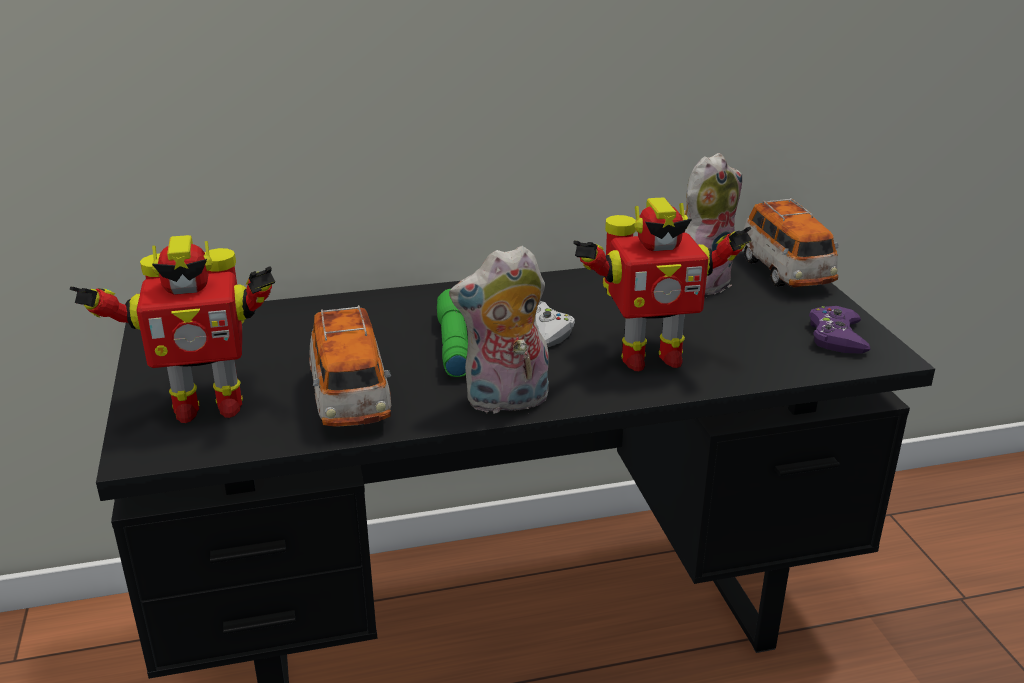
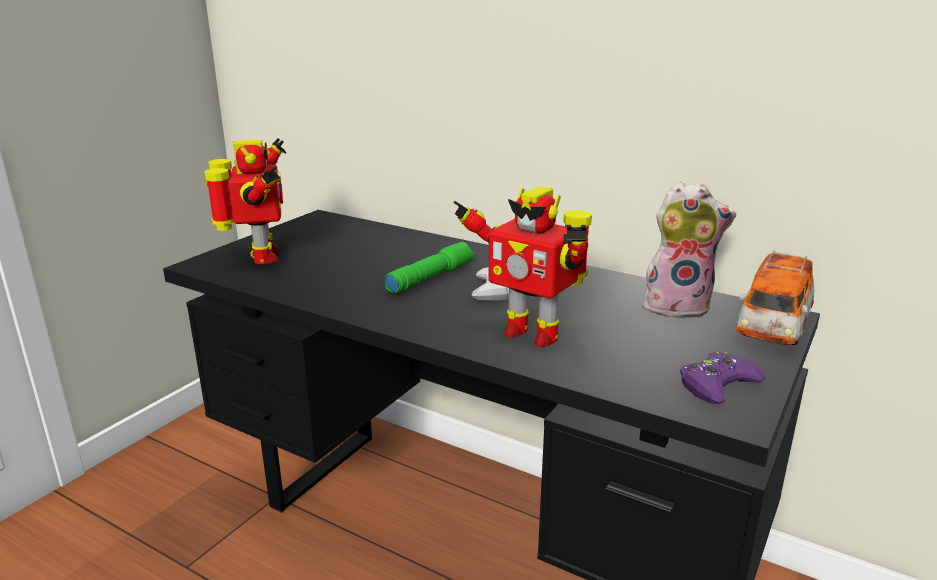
camera: 45 degrees right, 5 degrees down
toy robot [70,235,275,423] -> toy robot turned 135 degrees counterclockwise [204,138,287,264]
toy car [309,305,391,427] -> none
plush toy [449,246,549,413] -> none

